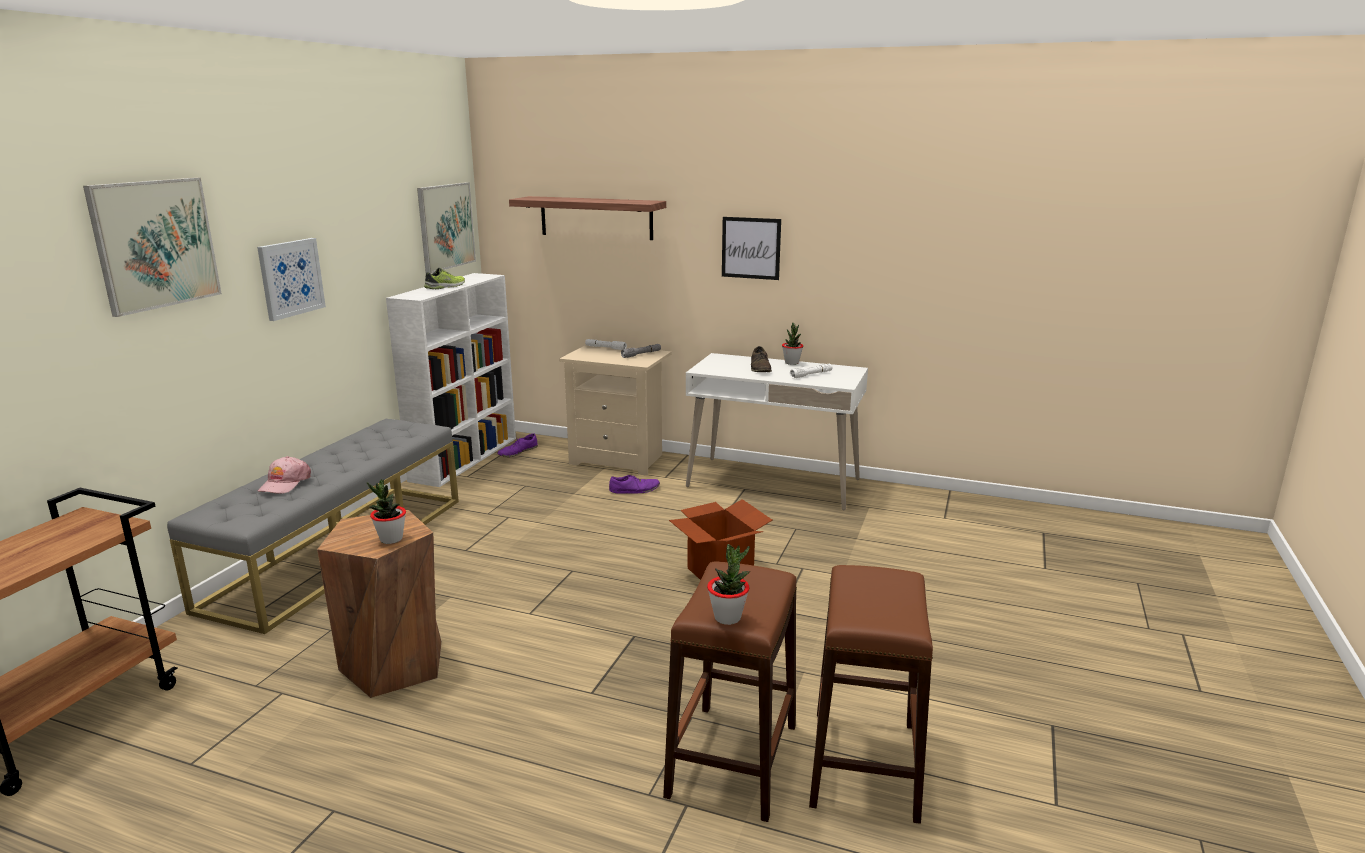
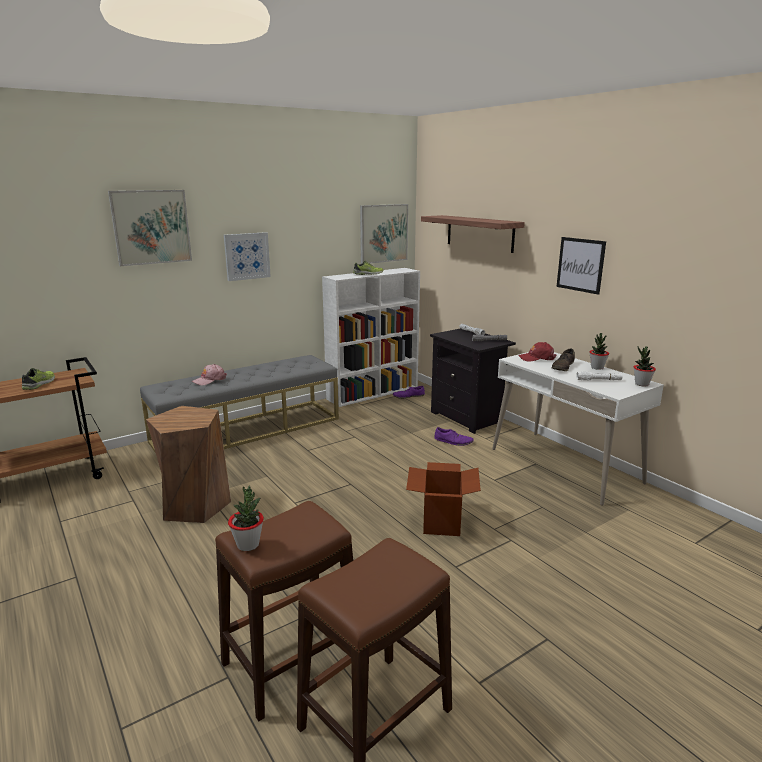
camera: 35 degrees right, 0 degrees up
potted plant [367,479,406,544] -> potted plant moved to [634,346,656,386]
beige nightstand [560,345,671,476] -> black nightstand [430,328,516,434]
none -> shoe [22,368,55,390]
none -> red cap [518,342,557,362]

